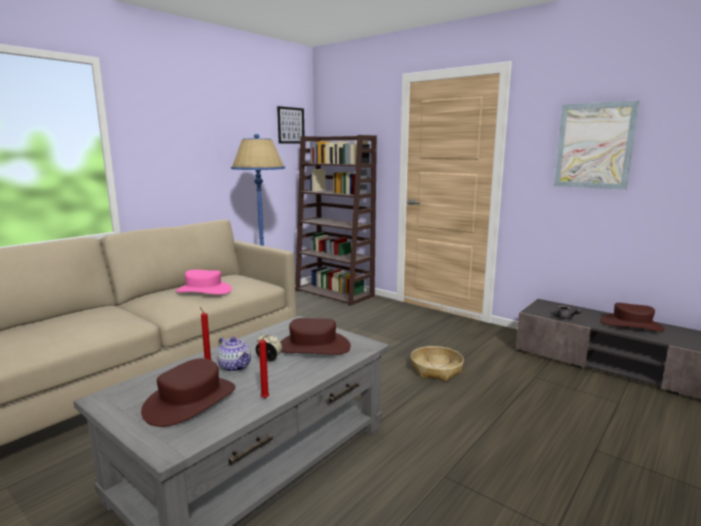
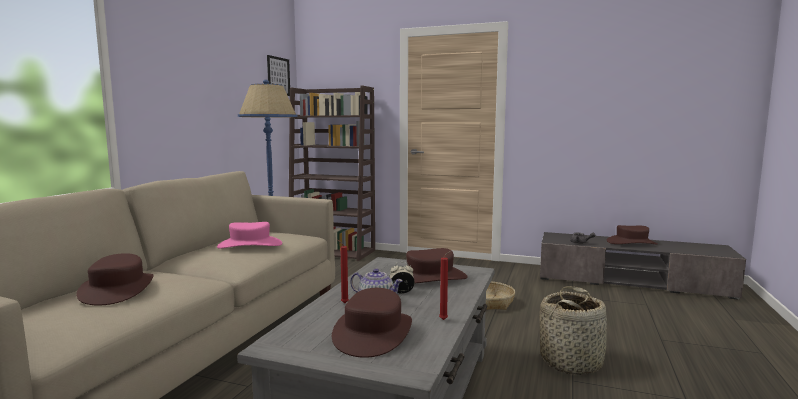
camera: 20 degrees left, 5 degrees down
picture [554,100,640,190] -> none
none -> brown hat [76,253,154,305]
none -> basket [539,286,607,375]

